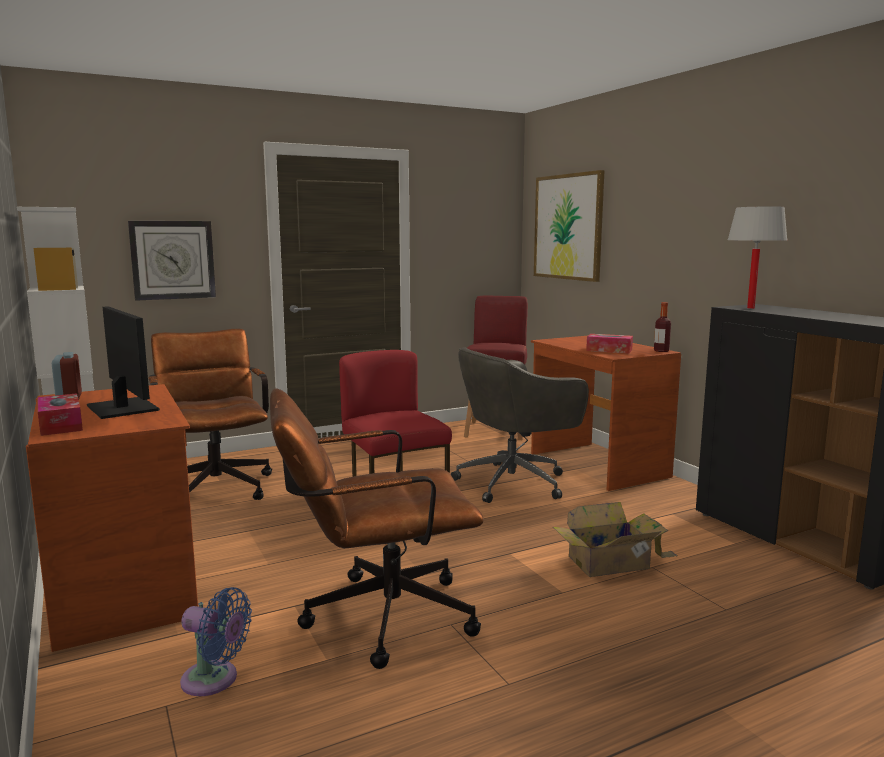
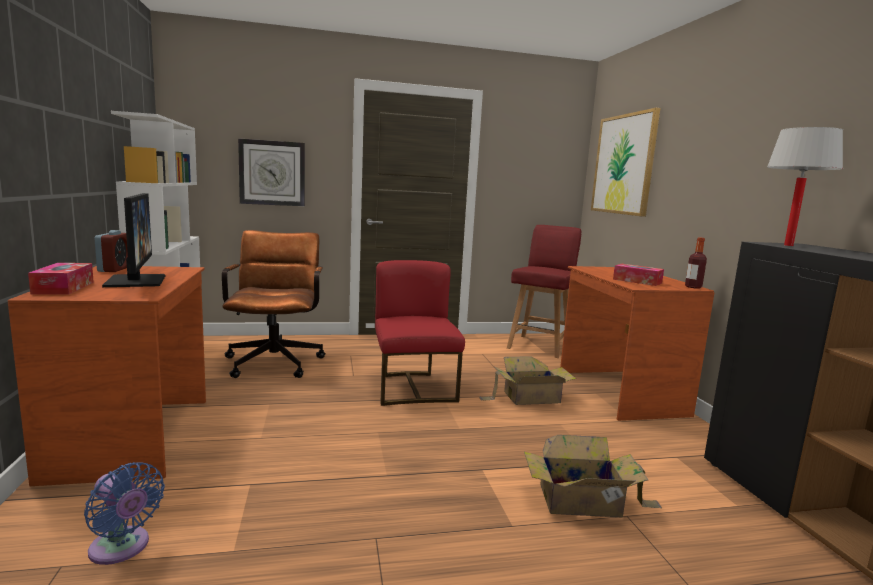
camera: 15 degrees right, 0 degrees up
brown office chair [270,388,484,669] -> none
grey office chair [451,347,589,503] -> cardboard box [479,356,576,405]

